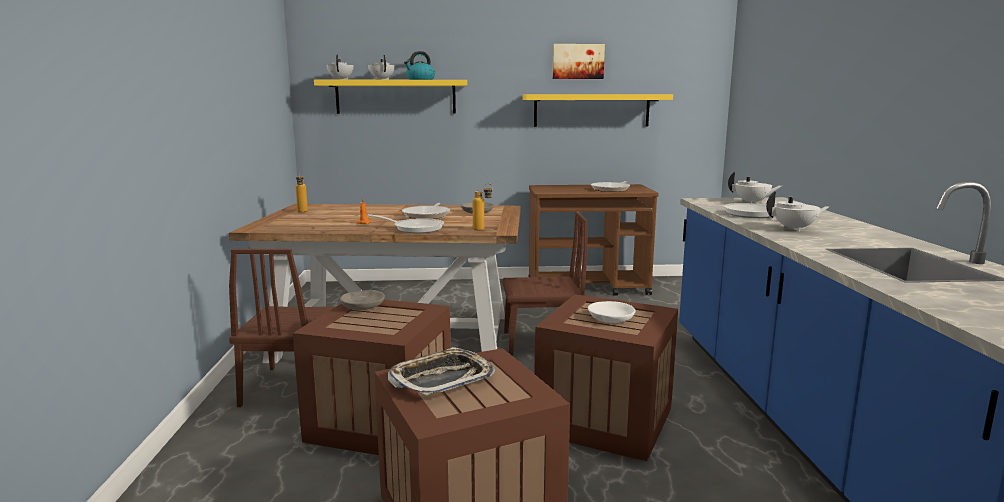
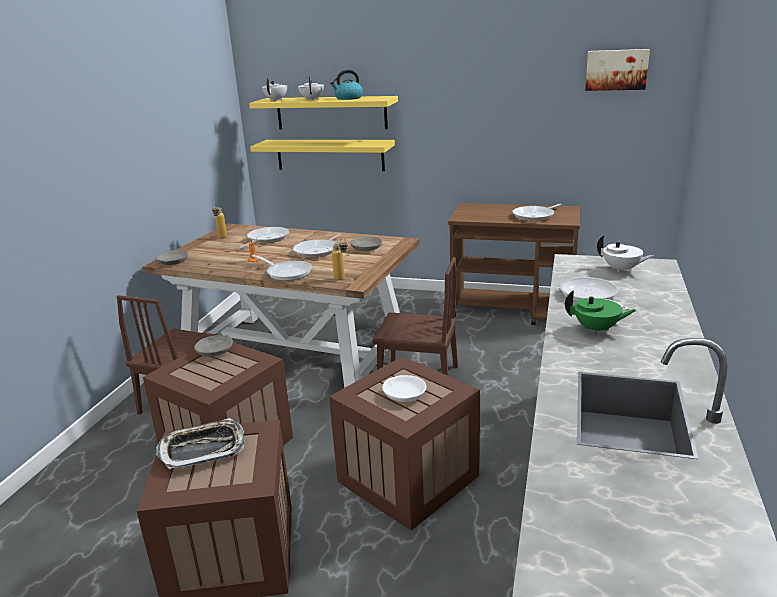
camera: 20 degrees right, 10 degrees up
yellow shelf [523,94,673,127] -> yellow shelf moved to [250,140,395,171]
picture [553,44,605,79] -> picture moved to [585,49,650,91]
white teapot [766,191,830,231] -> green teapot [565,290,637,335]
none -> grey bowl [155,250,188,265]
none -> frying pan [238,227,289,249]

